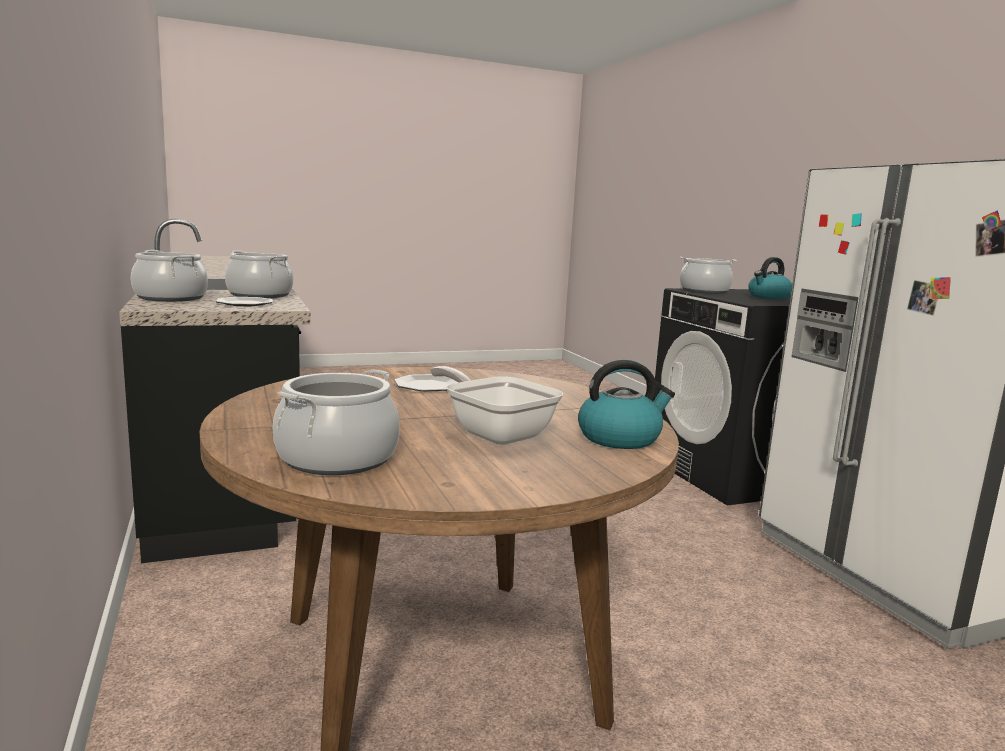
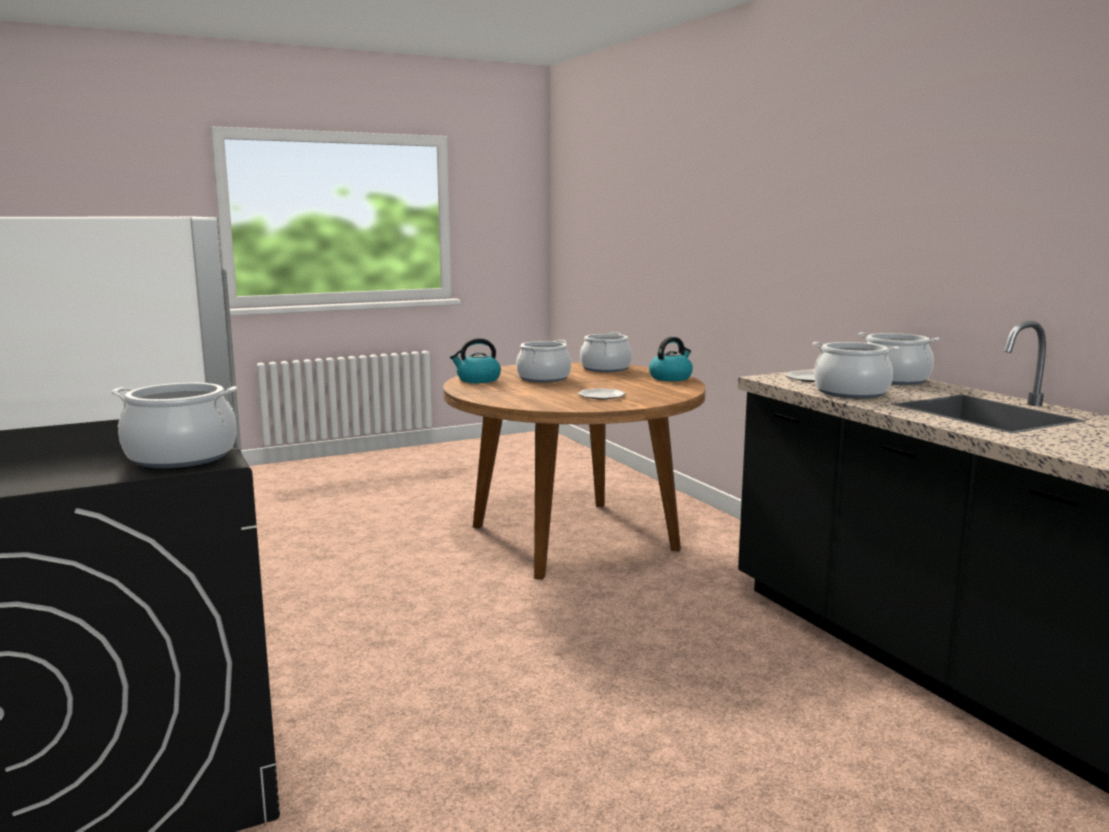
camera: 175 degrees right, 0 degrees up
frying pan [431,366,563,445] -> cooking pot [516,340,571,382]
kettle [748,257,792,299] -> kettle moved to [649,337,693,381]

